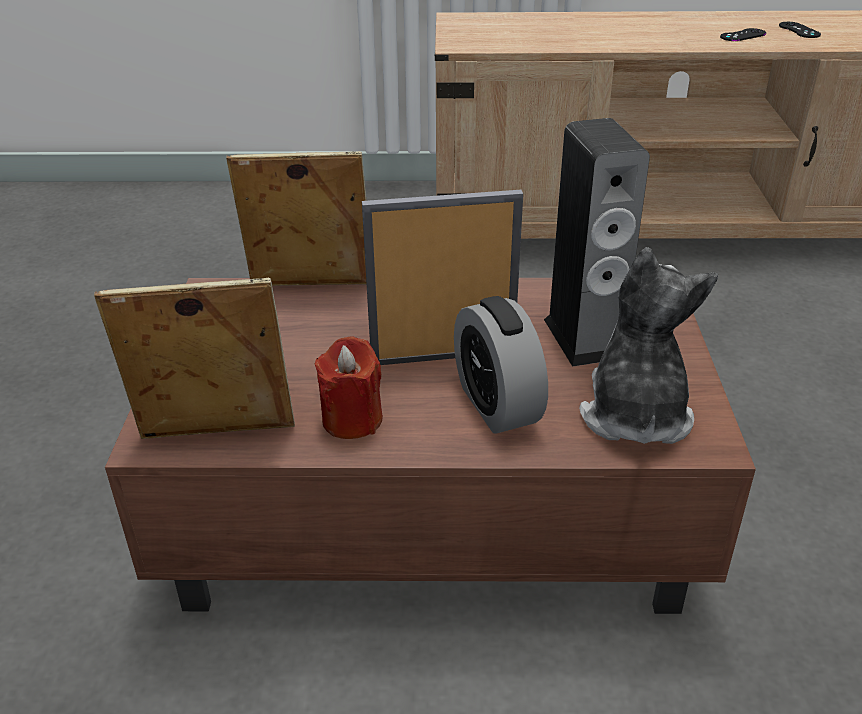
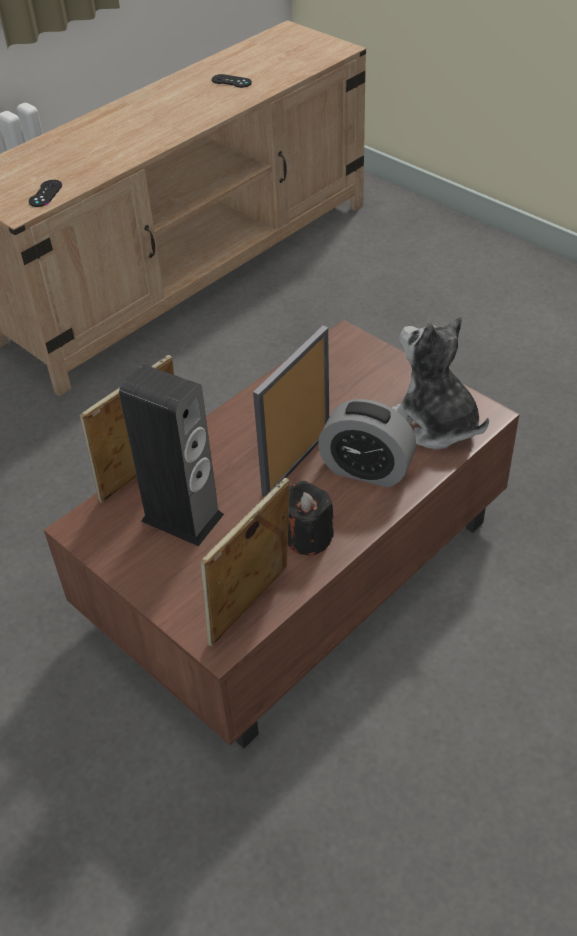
camera: 45 degrees left, 10 degrees up
red candle [315,337,383,439] -> black candle [288,480,334,555]
speaker [544,118,650,367] -> speaker moved to [119,364,224,546]
black game controller [720,28,766,41] -> black game controller moved to [29,180,62,207]

